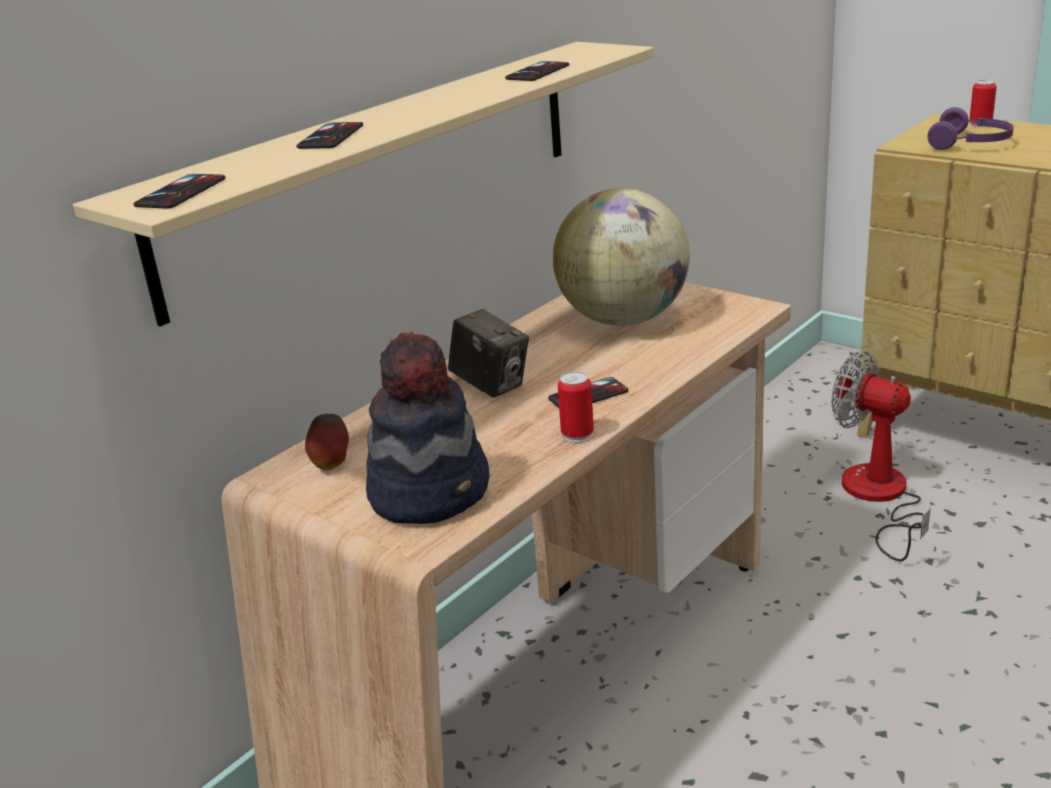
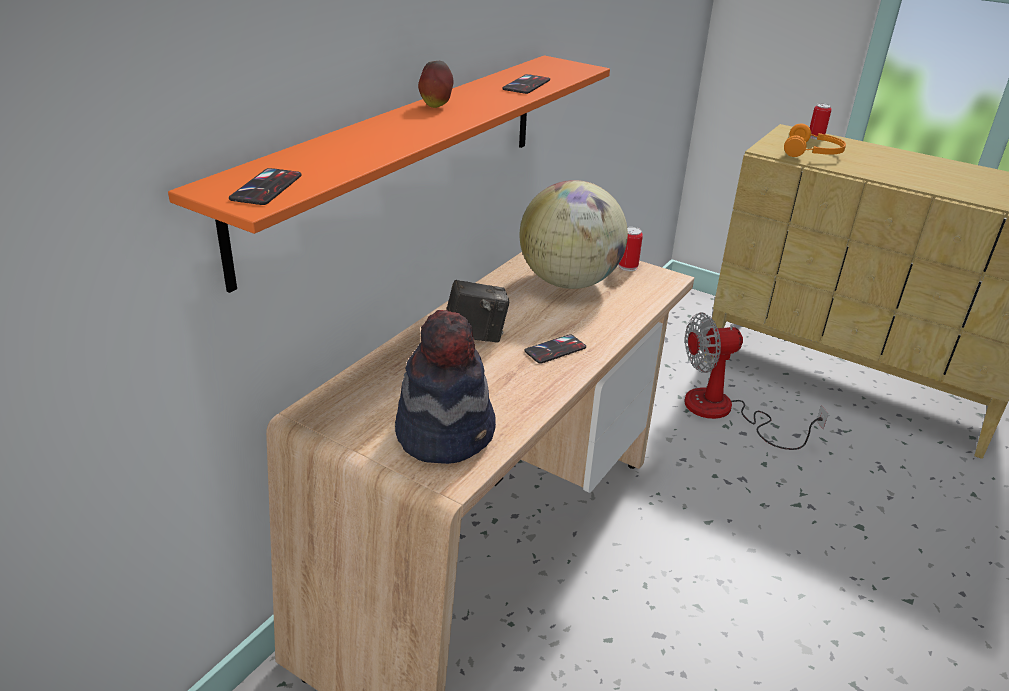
camera: 10 degrees left, 5 degrees up
beige shelf [73,42,654,327] -> orange shelf [168,55,610,293]
phone [297,122,363,149] -> none
apple [305,414,349,470] -> apple moved to [418,61,453,108]
camera [448,309,529,397] -> camera turned 45 degrees counterclockwise [446,279,509,343]
can [558,371,594,443] -> can moved to [619,227,643,271]
fan [832,351,931,561] -> fan turned 45 degrees counterclockwise [684,312,828,450]
purple headphones [927,107,1014,150] -> orange headphones [784,123,846,157]

